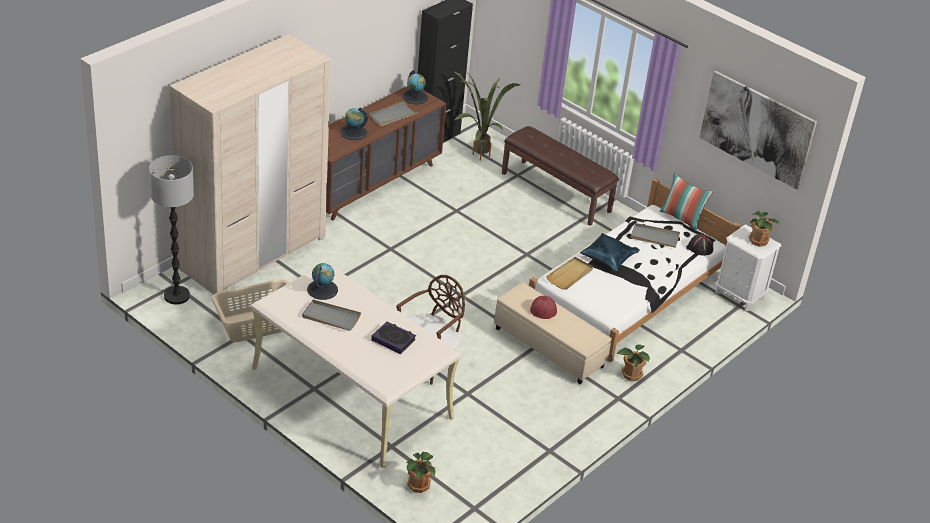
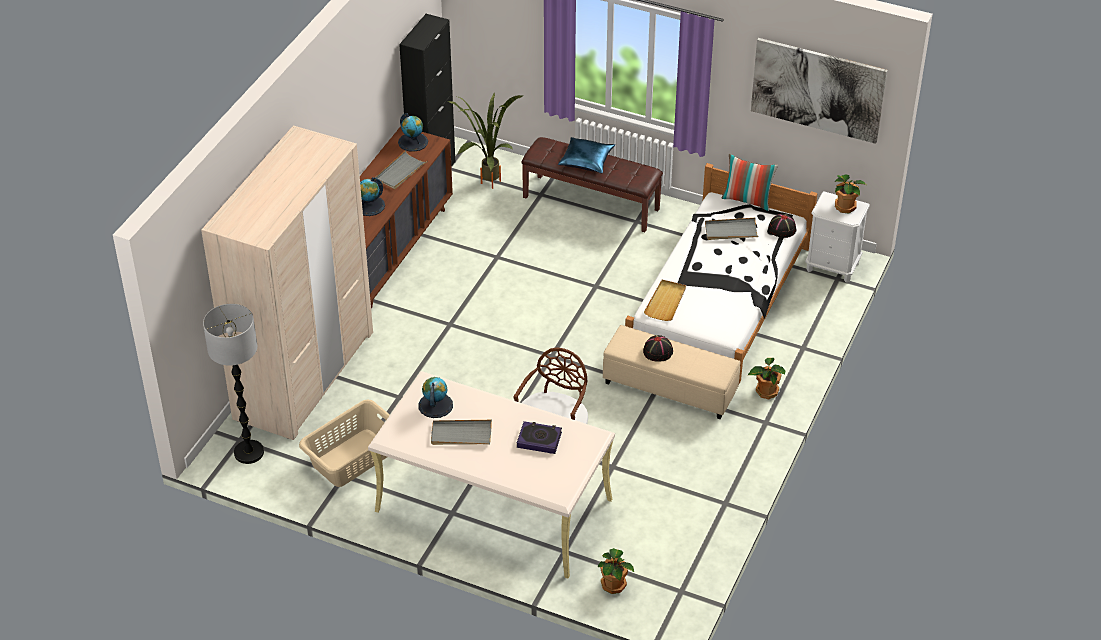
camera: 15 degrees left, 5 degrees up
red hat [530,296,557,319] -> black hat [643,335,673,362]
blue pillow [580,233,640,271] -> blue pillow moved to [558,137,615,173]

